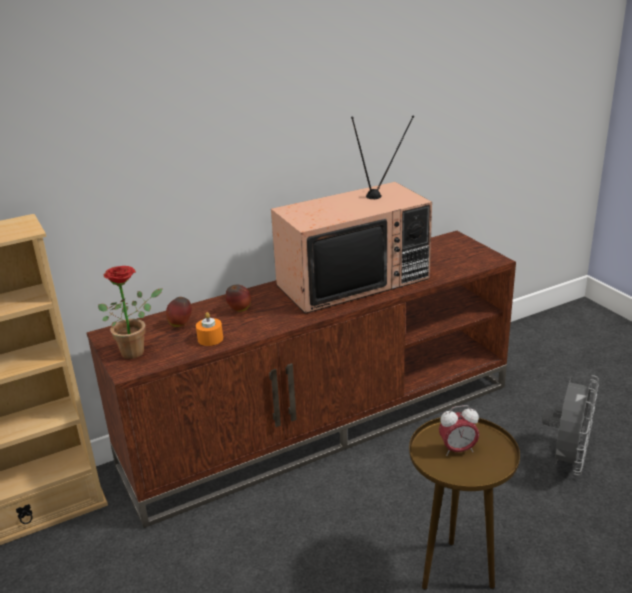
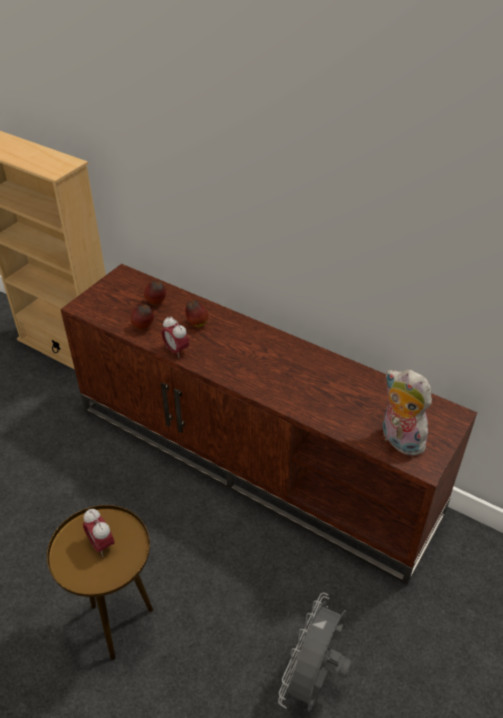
camera: 60 degrees right, 15 degrees up
potted plant [98,266,162,359] -> none
orange candle [196,312,223,346] -> apple [131,305,154,329]
television [271,115,432,314] -> none
grey fan [542,375,599,475] -> grey fan turned 120 degrees clockwise [278,593,352,712]
none -> alarm clock [162,316,189,358]
none -> plush toy [383,369,432,456]

